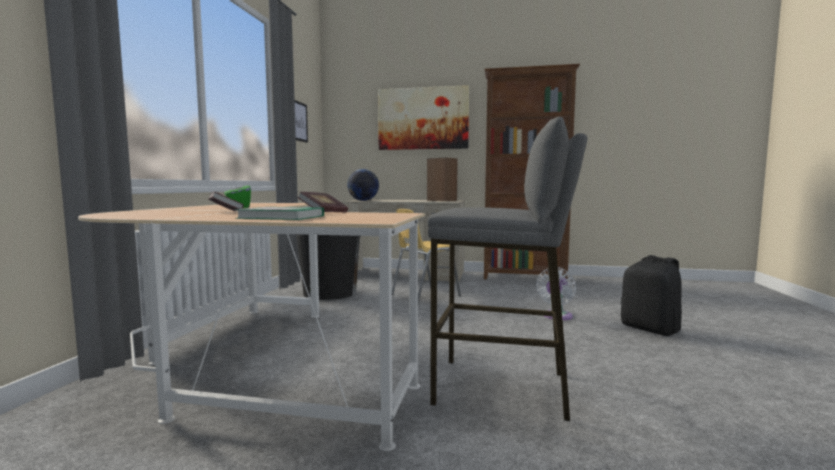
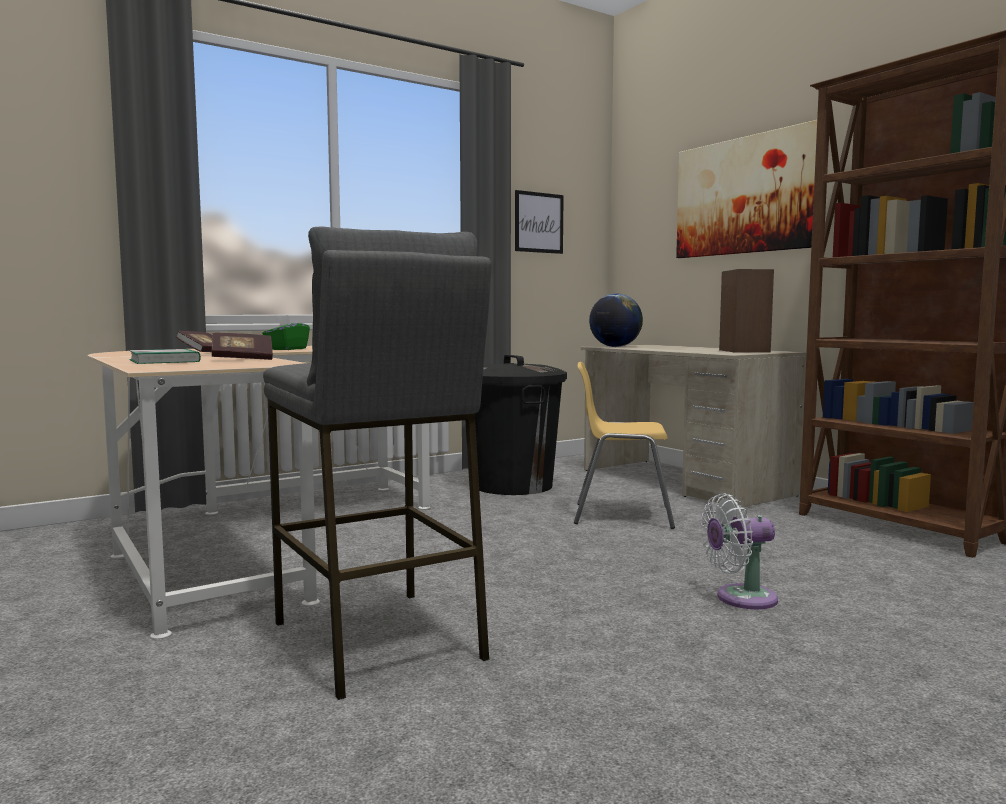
camera: 45 degrees right, 0 degrees up
black backpack [621,255,682,336] -> none

